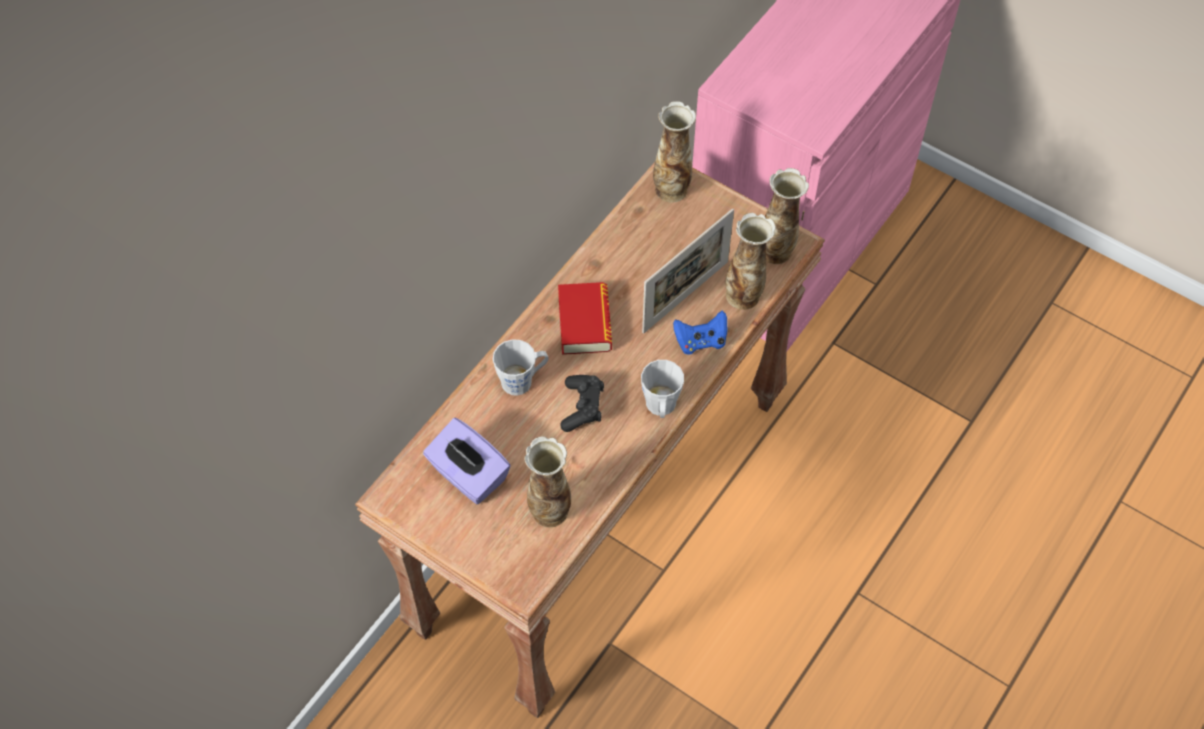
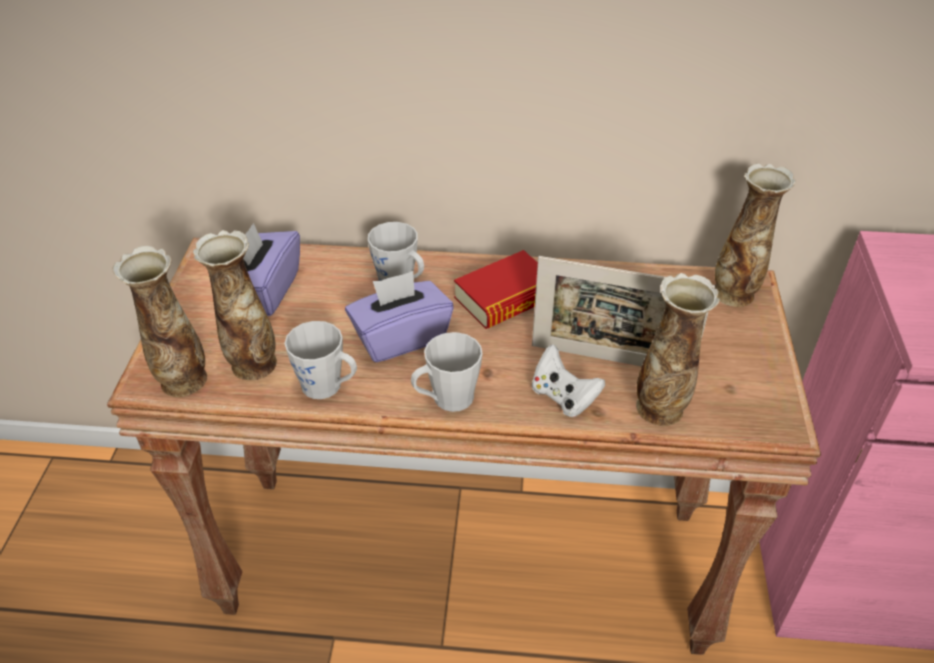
camera: 60 degrees right, 15 degrees down
black game controller [561,375,604,432] -> purple tissue box [345,271,454,362]
blue game controller [673,311,727,355] -> white game controller [532,345,605,417]
vase [765,168,809,264] -> vase moved to [113,246,207,397]
none -> grey mug [284,321,357,399]

